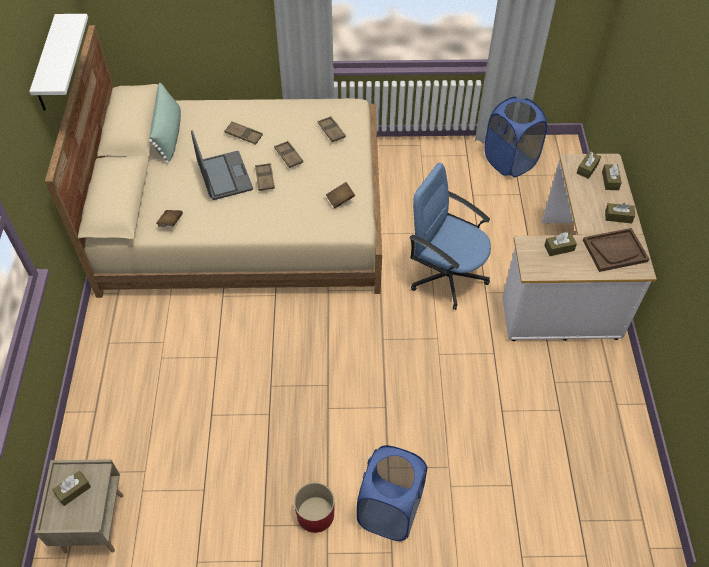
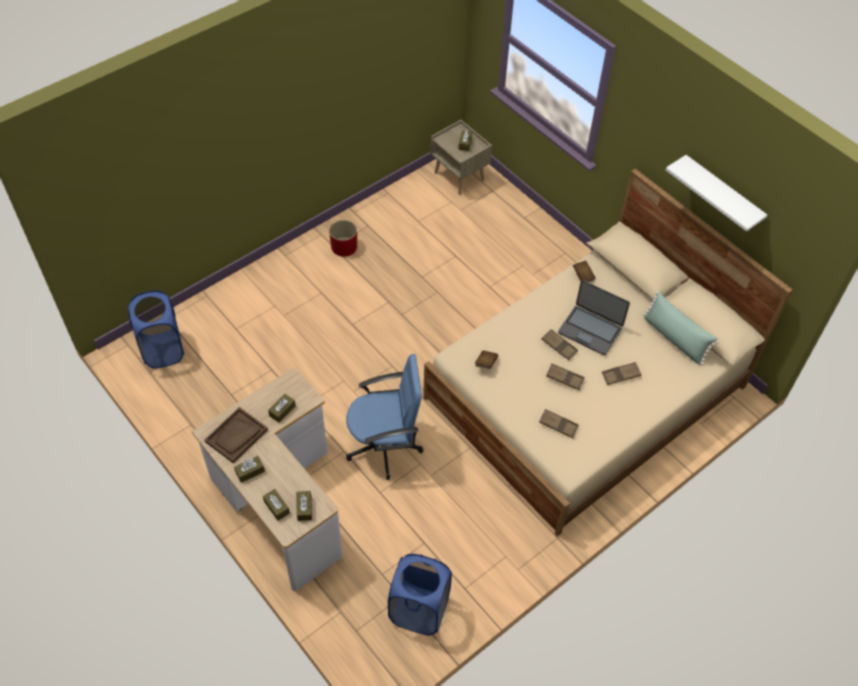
camera: 140 degrees right, 0 degrees up
blue laundry basket [357,445,427,541] -> blue laundry basket moved to [128,291,184,369]

